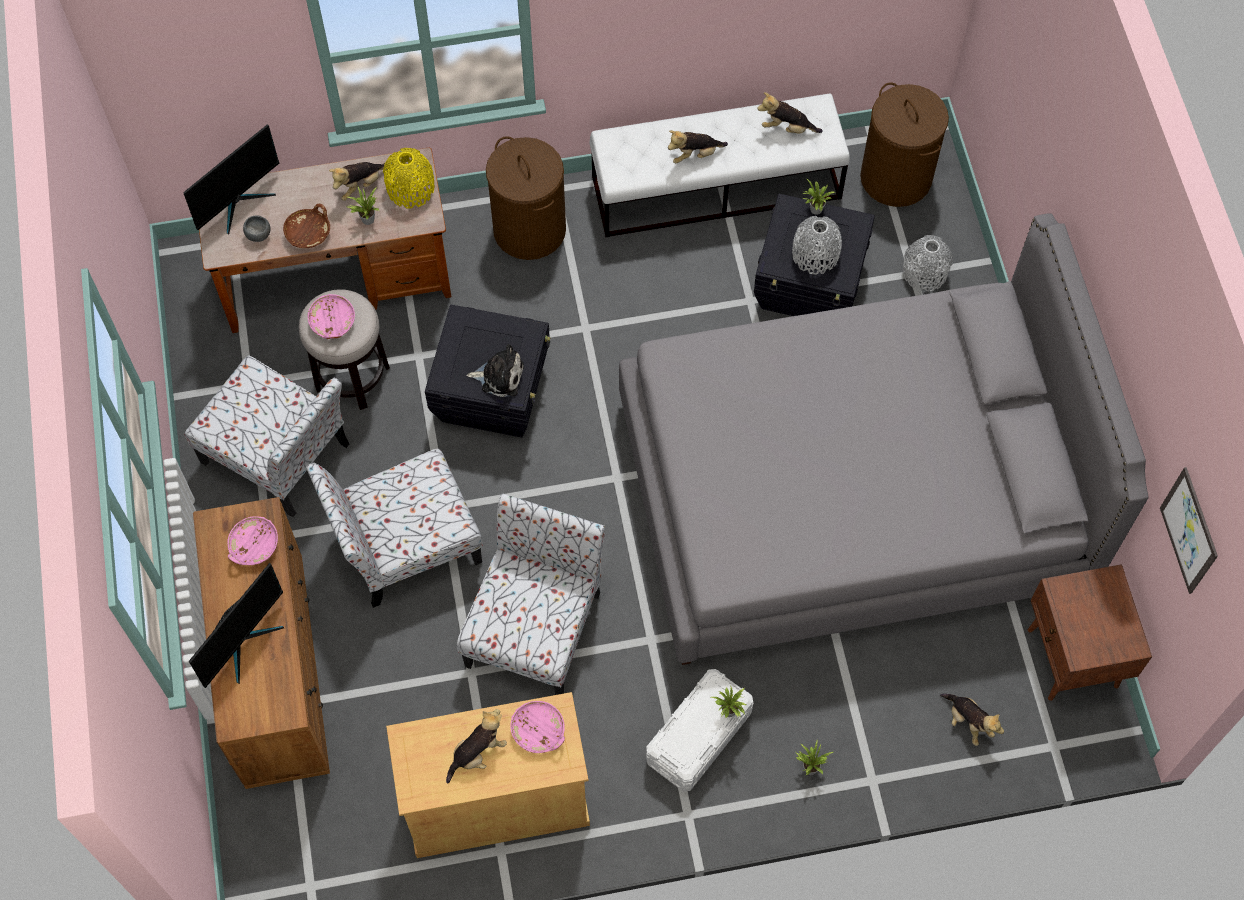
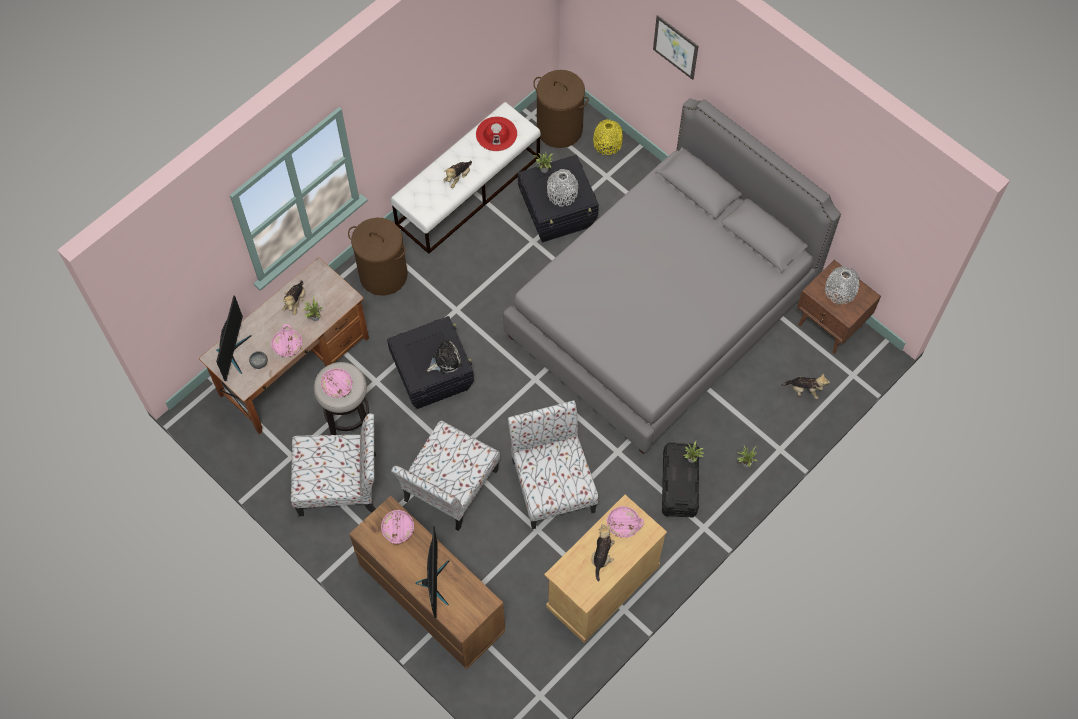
camera: 35 degrees left, 0 degrees up
brown bowl [283,204,330,248] -> pink bowl [271,324,302,357]
yellow vase [383,148,435,208] -> yellow vase moved to [593,119,623,155]
white storage box [646,669,753,792] -> black storage box [662,442,700,517]
plush toy [757,92,823,134] -> red hat [476,116,517,151]
grey vase [903,235,953,291] -> grey vase moved to [825,266,860,305]
picture [1160,467,1218,594] -> picture moved to [653,15,699,80]

